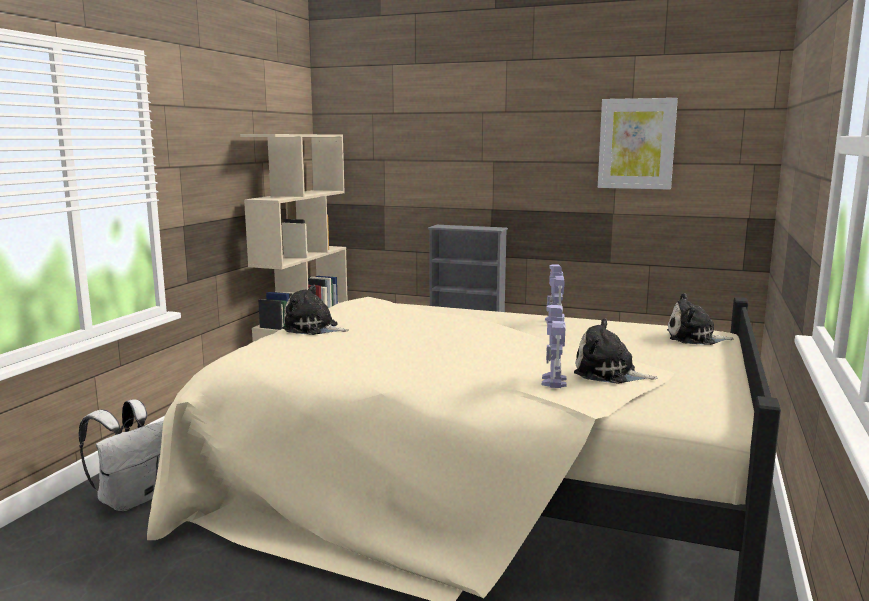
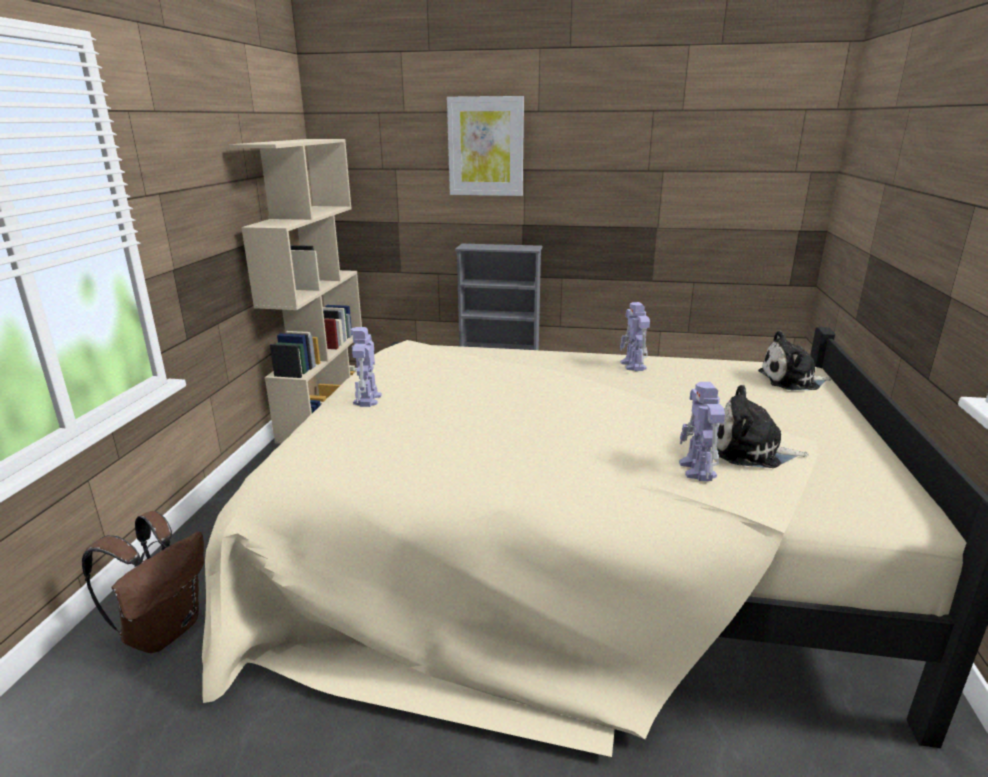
camera: 10 degrees left, 10 degrees up
white backpack [79,400,164,511] -> brown backpack [82,511,204,653]
plush toy [282,285,349,335] -> toy robot [351,327,382,407]
picture [598,98,678,190] -> picture moved to [447,96,524,196]

